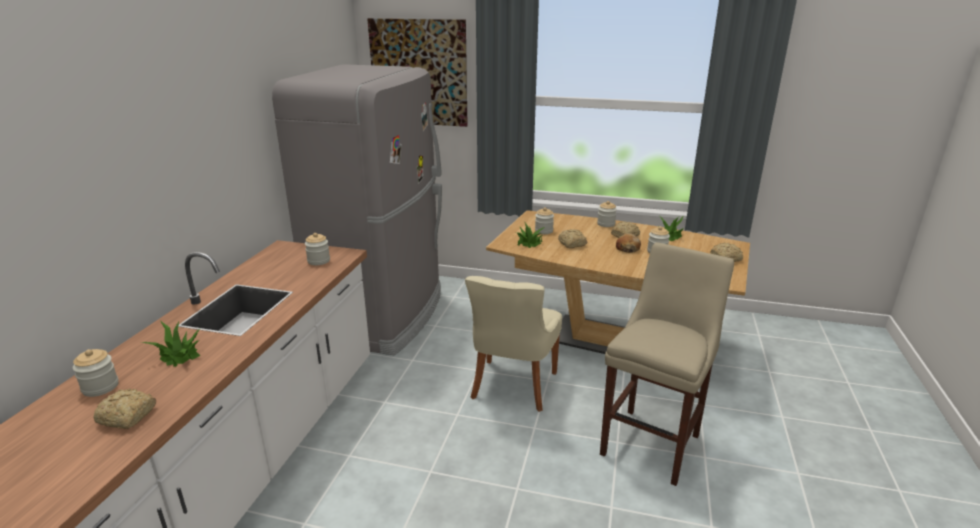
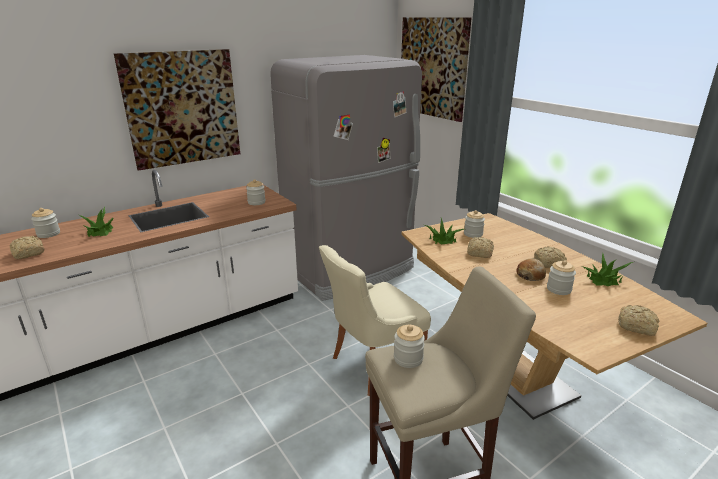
camera: 40 degrees right, 0 degrees up
jar [597,201,617,227] -> jar moved to [394,325,425,368]
none -> picture [114,49,240,171]

